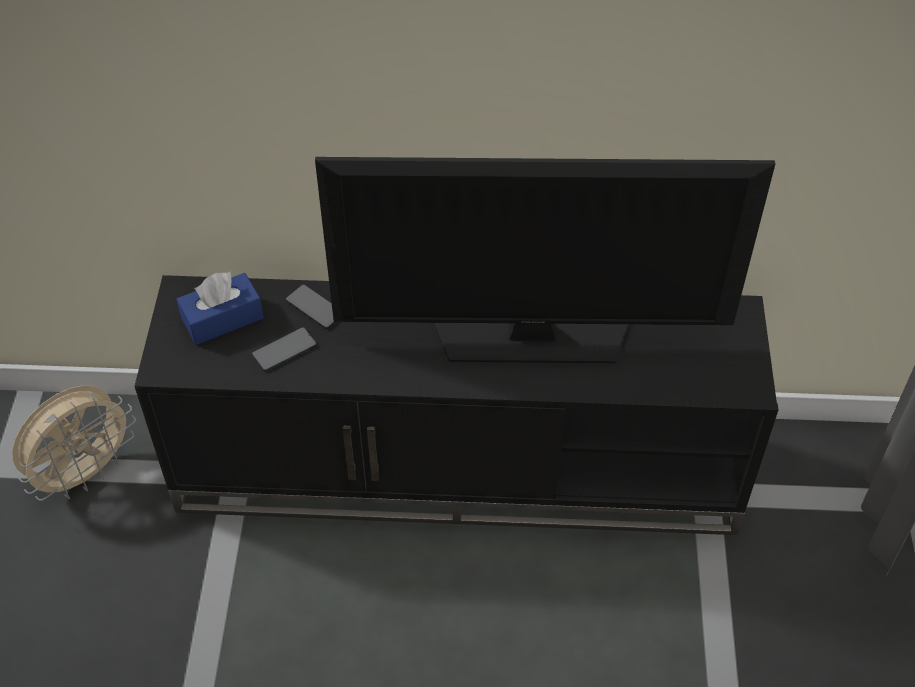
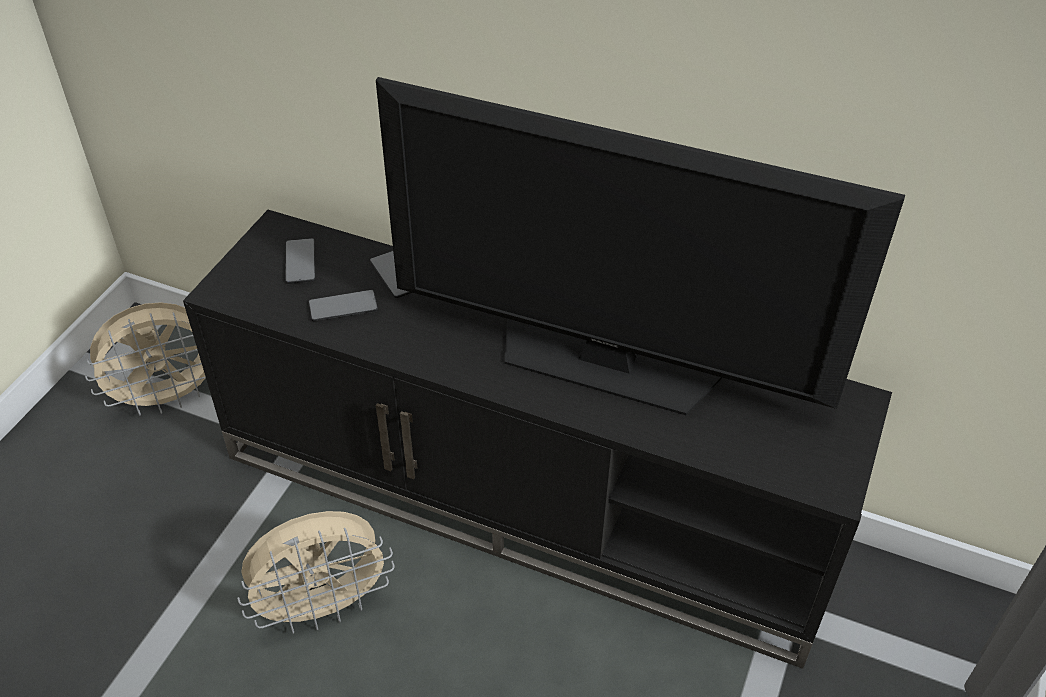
camera: 20 degrees right, 5 degrees down
blue tissue box [177,272,264,345] -> phone [285,238,315,284]
none -> beige fan [237,511,395,634]

